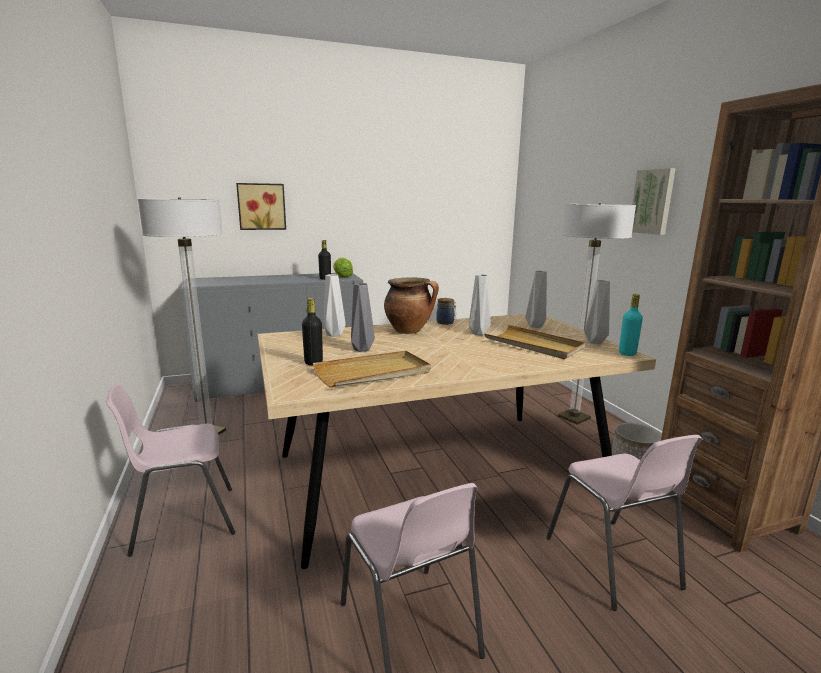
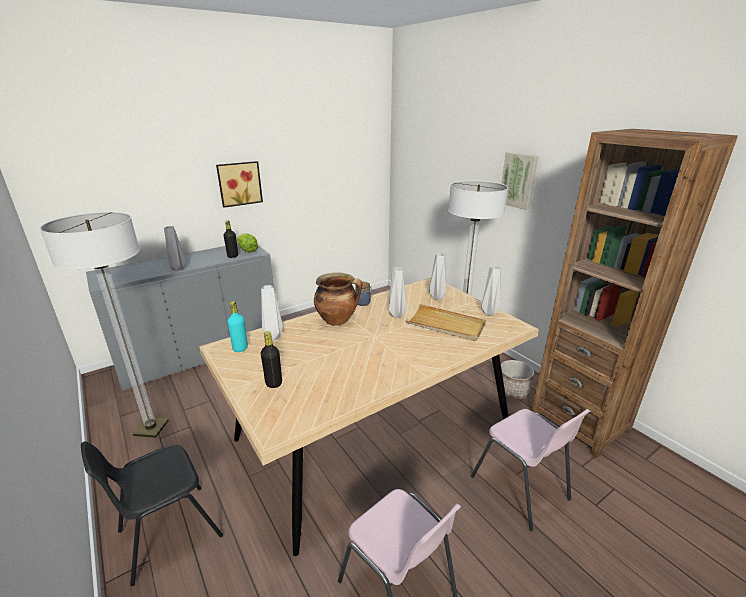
camera: 15 degrees left, 10 degrees up
pink chair [106,384,235,557] -> black chair [81,441,223,586]
picture [236,183,286,230] -> picture moved to [216,161,263,208]
beige tray [313,351,431,387] -> none
grey vase [351,283,375,352] -> grey vase moved to [164,226,186,271]
turquoise bottle [619,294,643,356] -> turquoise bottle moved to [227,301,248,352]

